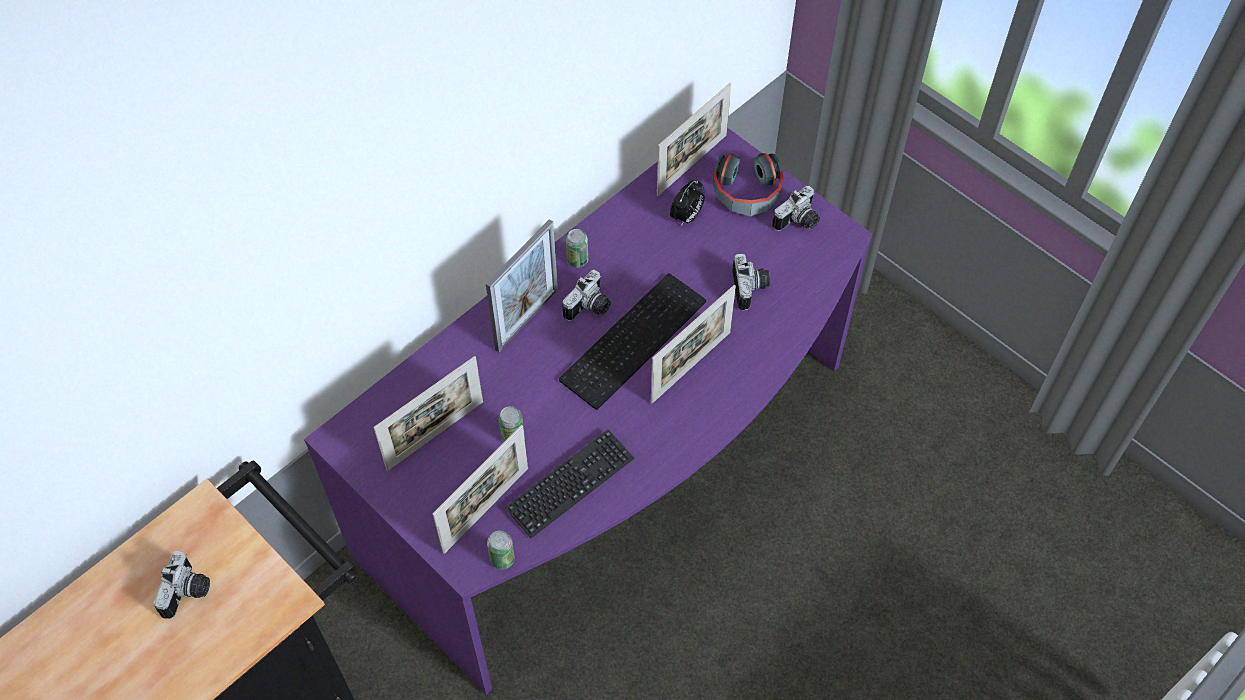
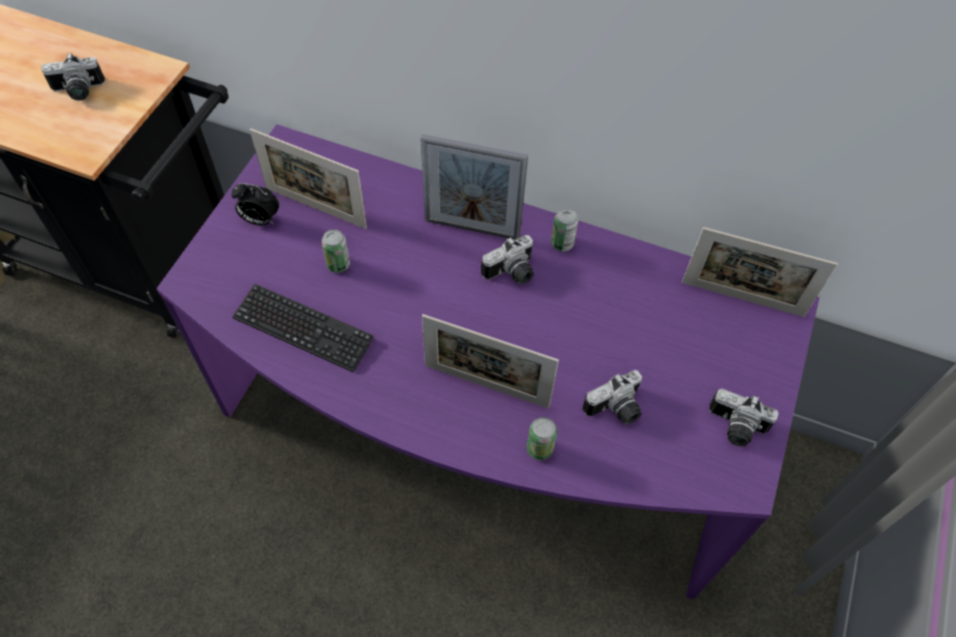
camera: 65 degrees right, 0 degrees up
picture frame [432,425,528,554] -> none
can [487,530,515,569] -> can moved to [527,417,557,460]
keyboard [559,273,706,410] -> none
camera [562,270,611,321] -> camera turned 45 degrees counterclockwise [481,235,534,284]
alarm clock [670,180,705,226] -> alarm clock moved to [231,183,279,225]
headphones [713,153,783,216] -> none

